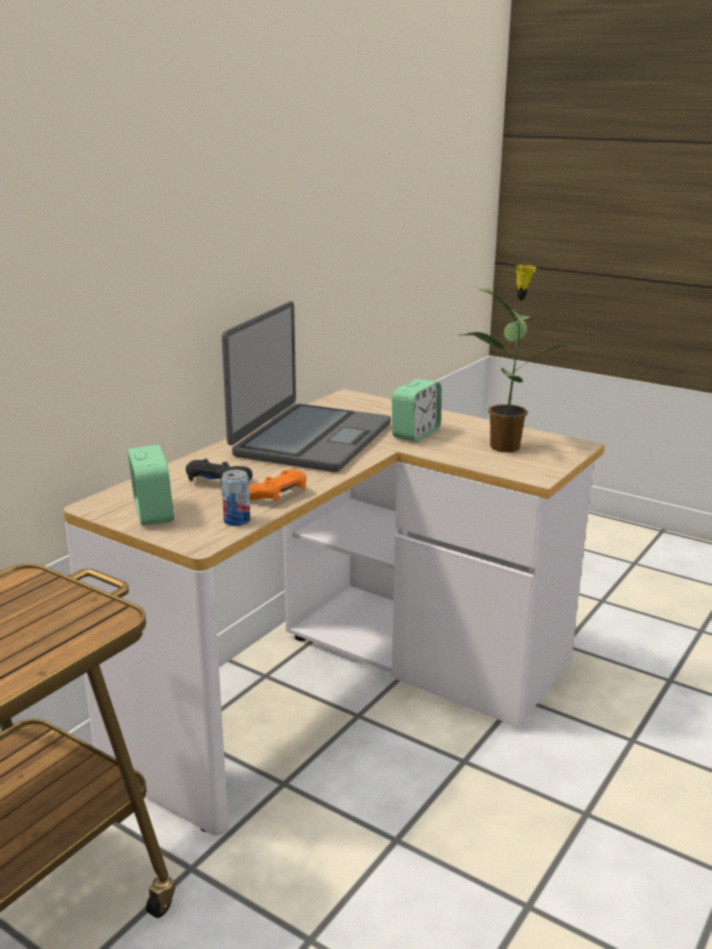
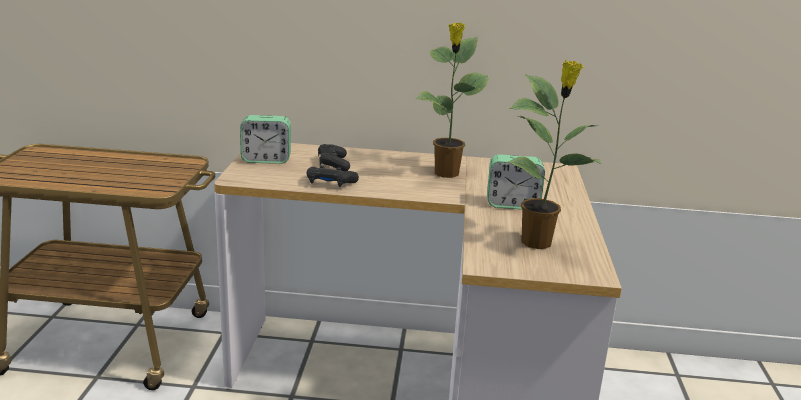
camera: 60 degrees right, 0 degrees up
alarm clock [128,445,174,526] -> alarm clock turned 45 degrees clockwise [240,115,291,164]
can [221,470,250,526] -> none
laptop [222,301,391,472] -> potted plant [415,23,489,178]
orange game controller [249,470,307,502] -> black game controller [307,165,359,187]

